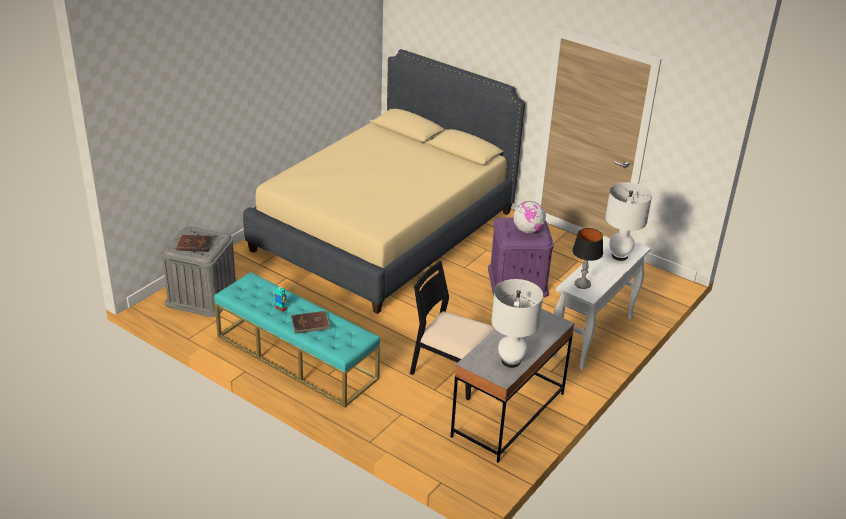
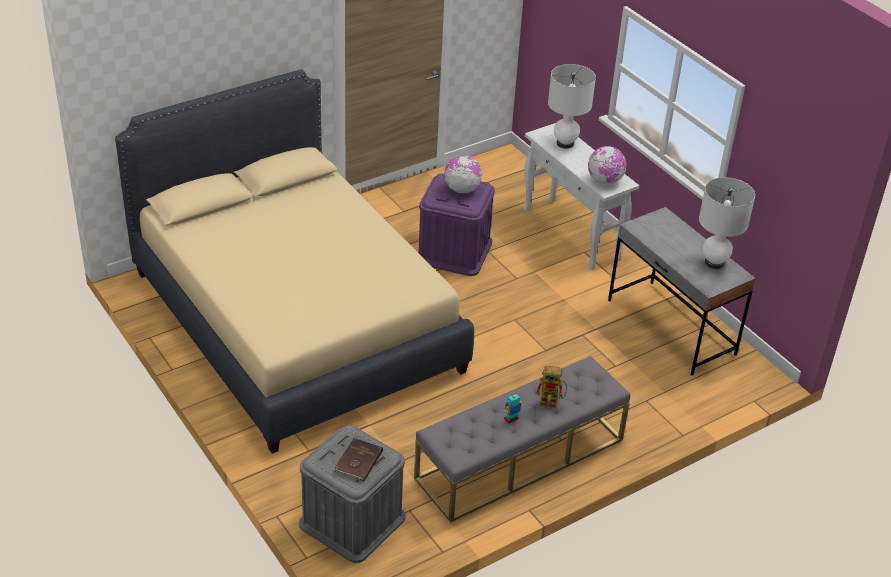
camera: 70 degrees left, 5 degrees up
turquoise bench [214,272,380,407] -> grey bench [414,356,631,522]
brown book [291,311,330,334] -> toy robot [535,366,567,407]
black chair [410,261,495,400] -> none
table lamp [572,228,603,289] -> globe [588,146,627,185]

